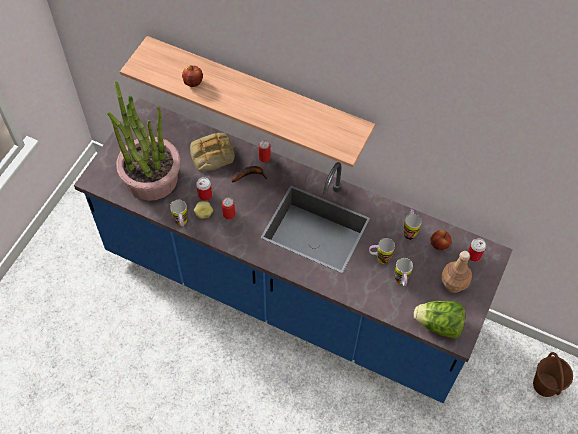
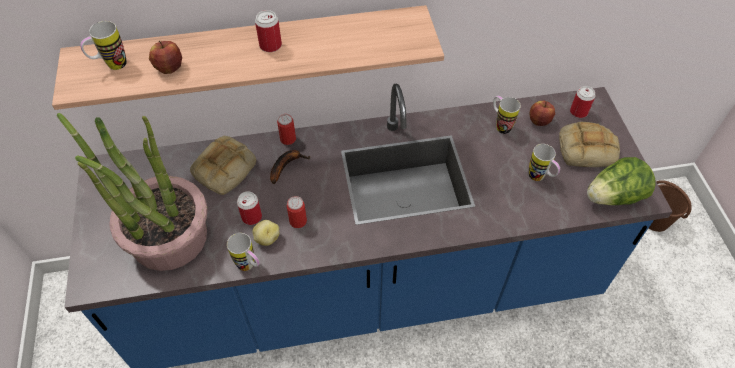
camera: 35 degrees left, 5 degrees down
mug [369,238,395,264] -> mug moved to [80,21,127,70]
brown bottle [441,251,472,293] -> bread [559,122,620,167]
none -> can [255,10,282,52]

